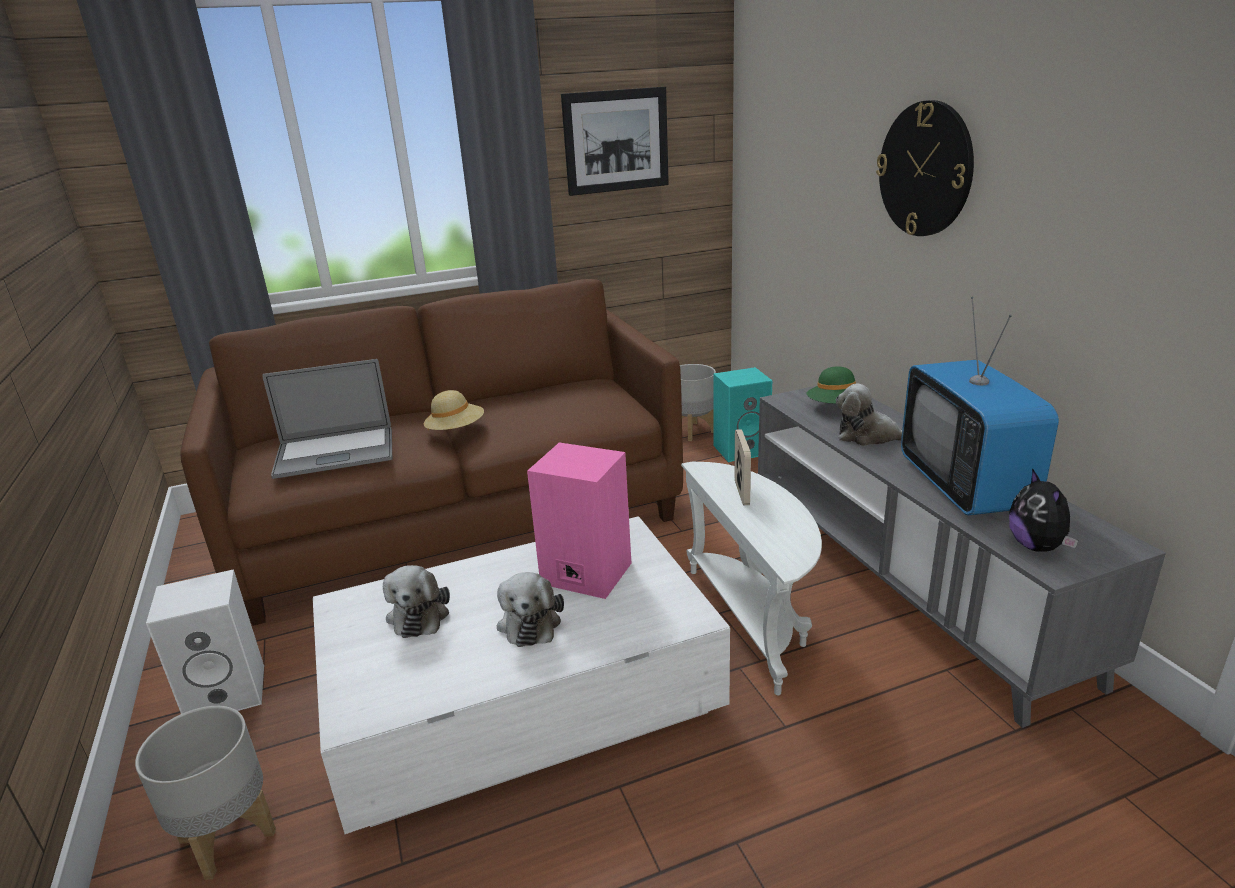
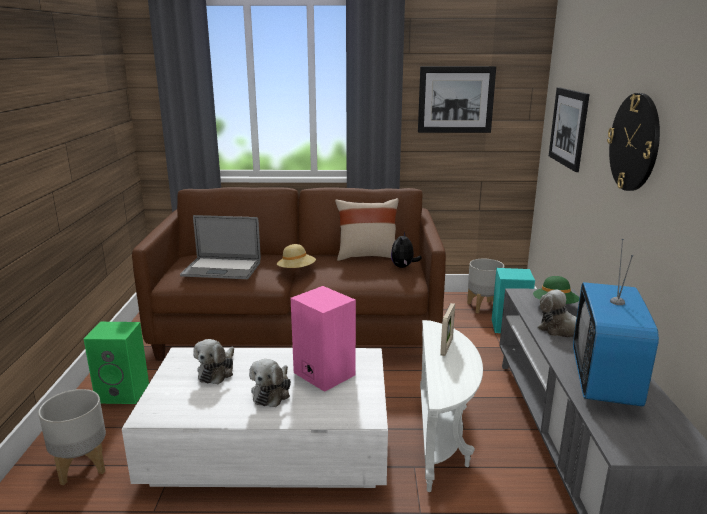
camera: 20 degrees right, 5 degrees down
white speaker [146,569,264,714] -> green speaker [84,322,149,404]
plush toy [1009,468,1078,552] -> plush toy moved to [391,231,422,268]
none -> beige pillow [335,198,399,261]
none -> picture [549,87,590,172]

